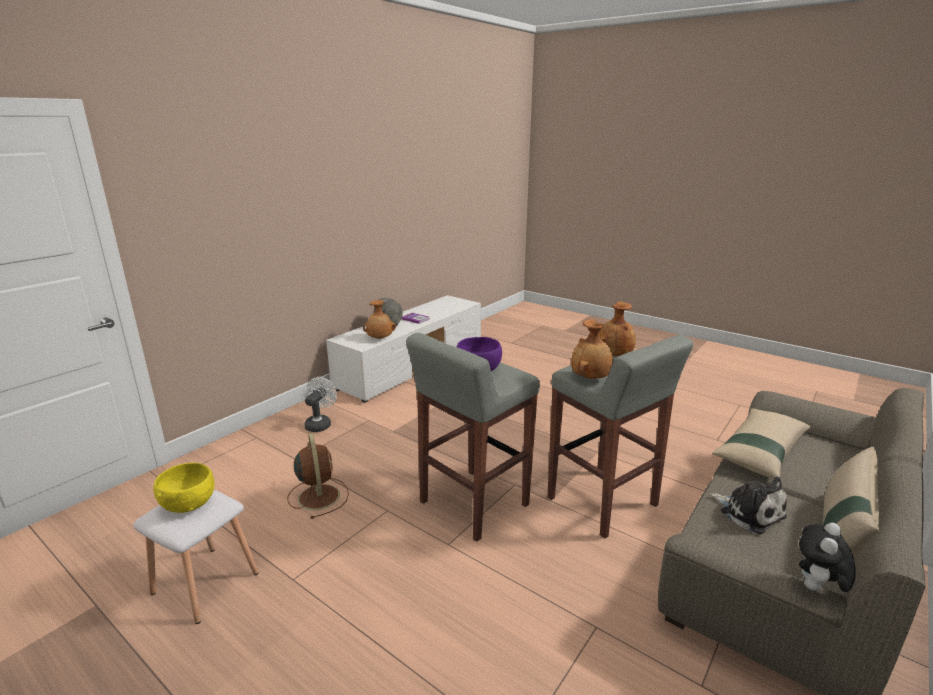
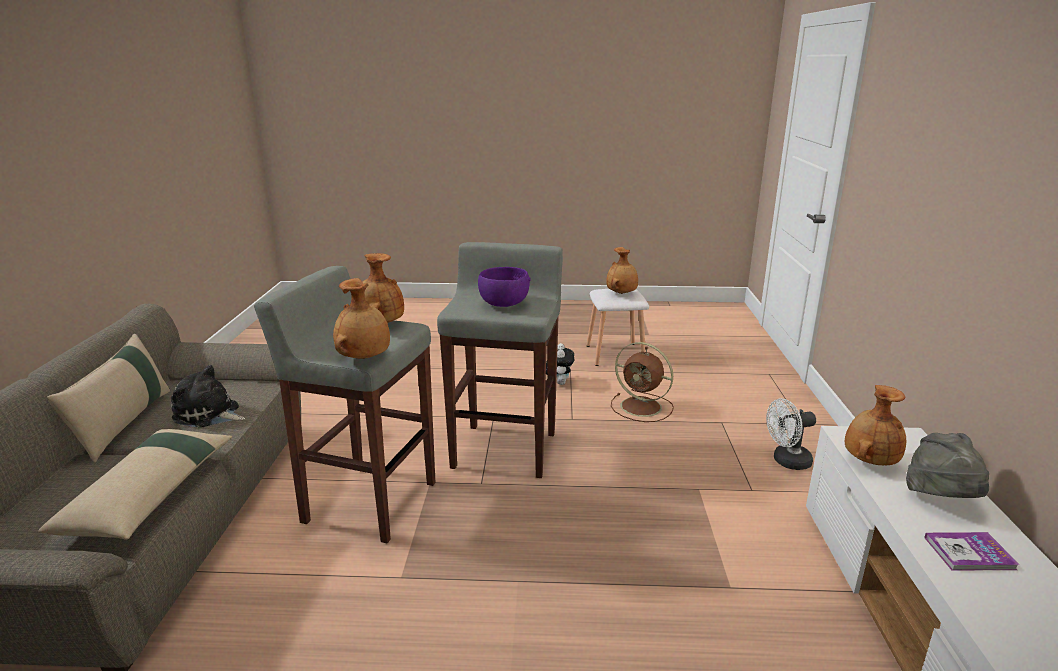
camera: 145 degrees right, 0 degrees up
yellow bowl [153,463,215,513] -> brown vase [606,247,638,294]
white fan [304,377,337,432] -> white fan turned 90 degrees clockwise [766,399,816,470]
plush toy [799,523,856,592] -> plush toy moved to [546,343,574,385]

